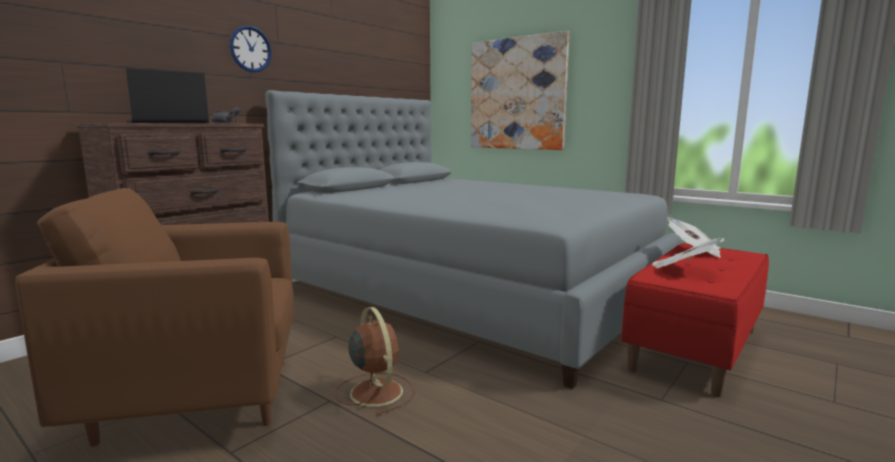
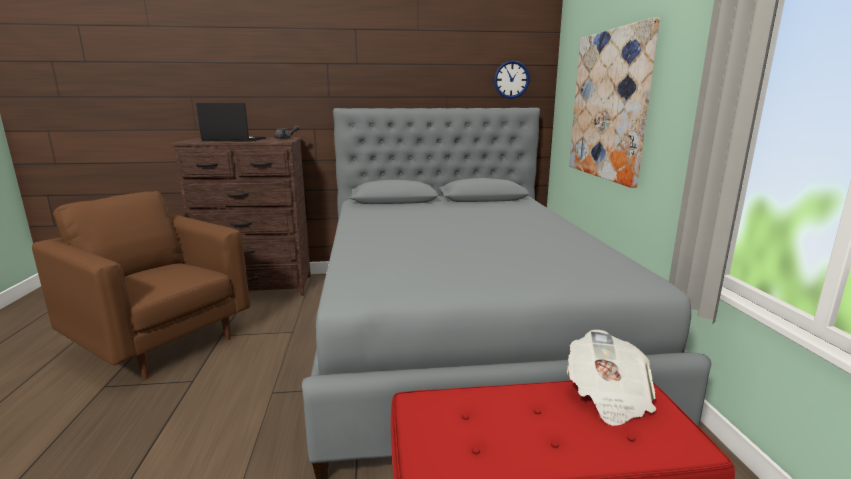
camera: 45 degrees right, 5 degrees up
wall clock [230,26,272,73] -> wall clock moved to [494,61,530,99]
brown fan [335,307,415,416] -> none
newspaper [652,238,725,269] -> none

